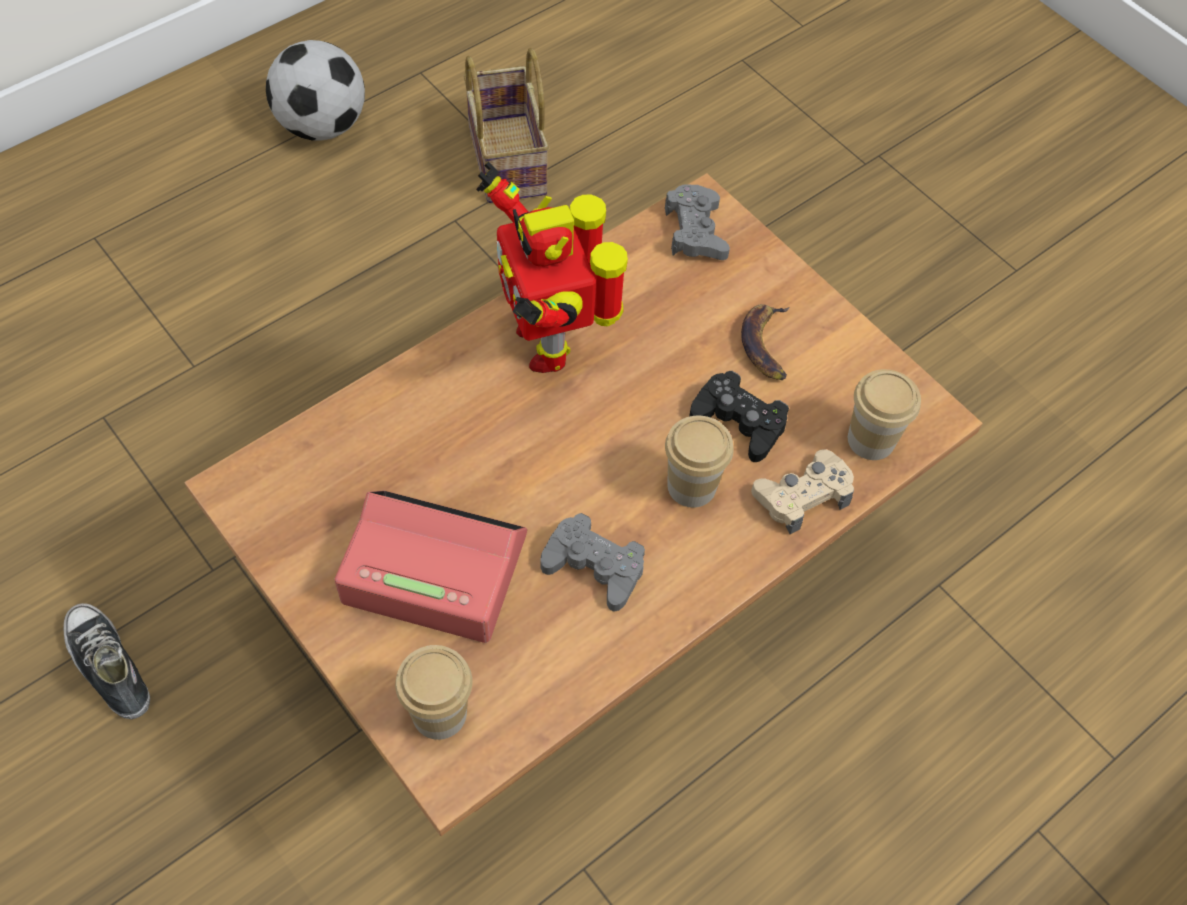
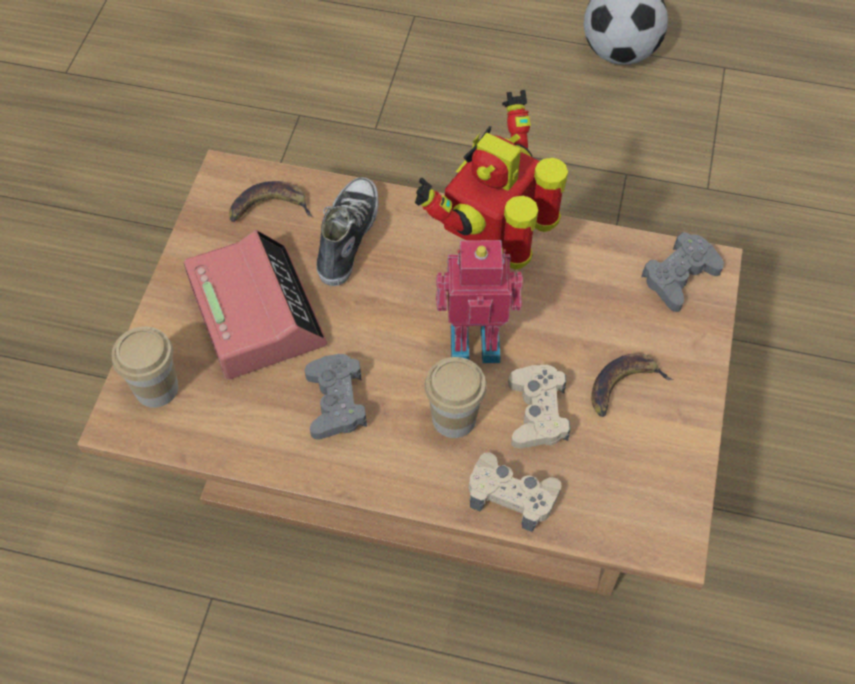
camera: 55 degrees right, 0 degrees up
shoe [63,603,150,719] -> shoe moved to [317,177,379,286]
basket [463,48,550,203] -> none
black game controller [689,371,789,462] -> beige game controller [508,365,570,449]
cup [848,369,921,460] -> none
none -> banana [229,181,313,222]
none -> toy robot [436,240,523,363]

